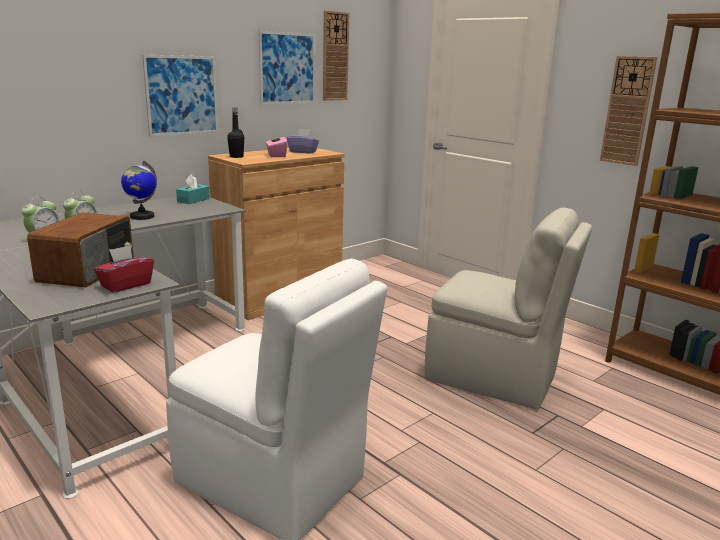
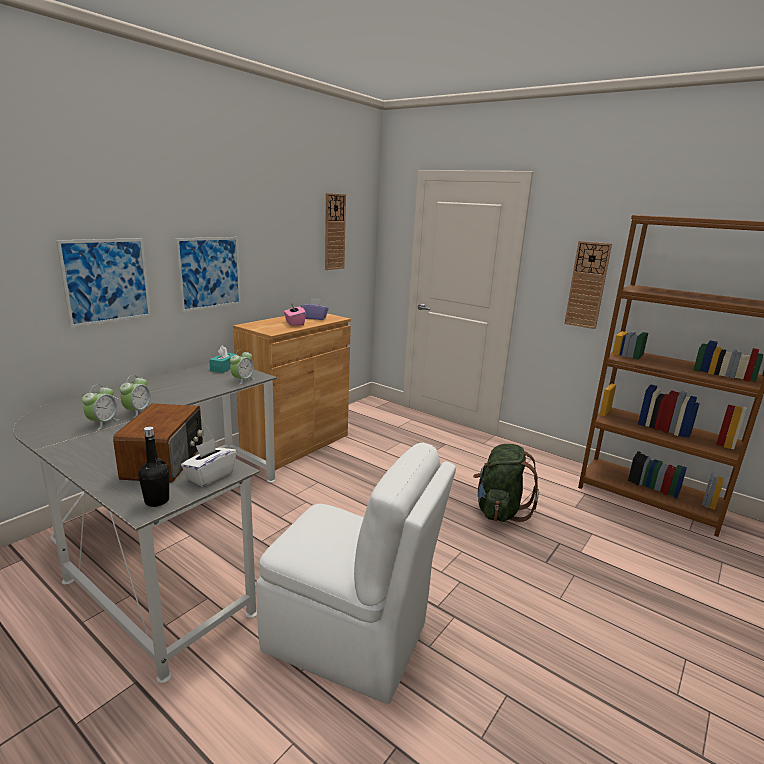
camera: 10 degrees left, 0 degrees up
red tissue box [94,245,154,293] -> white tissue box [181,439,237,487]
globe [121,161,157,220] -> none
black bottle [227,107,244,158] -> black bottle moved to [138,426,169,507]
picture [259,31,315,105] -> picture moved to [56,238,151,328]
beige chair [425,207,592,410] -> green backpack [473,444,539,522]
none -> alarm clock [230,349,254,385]

